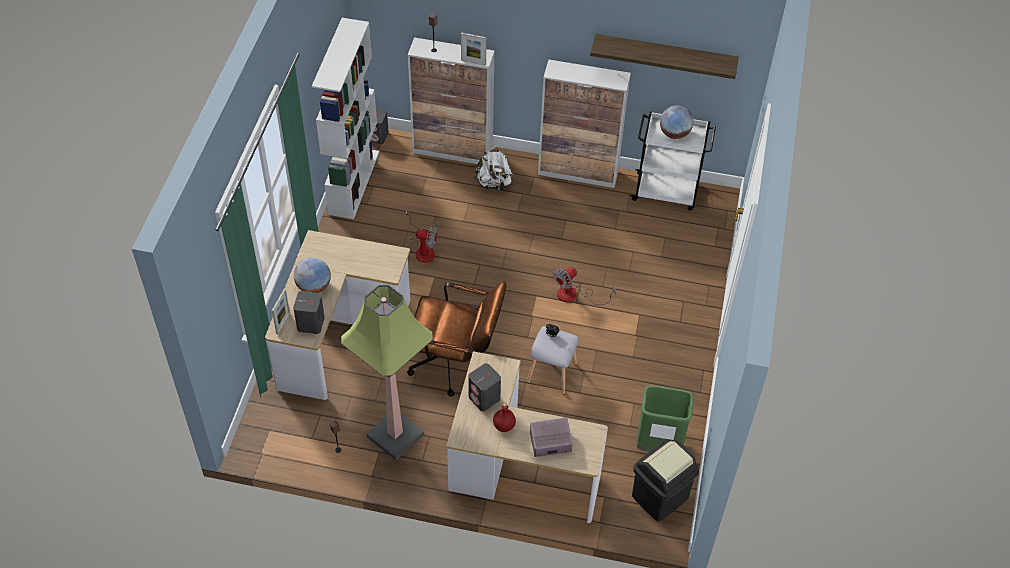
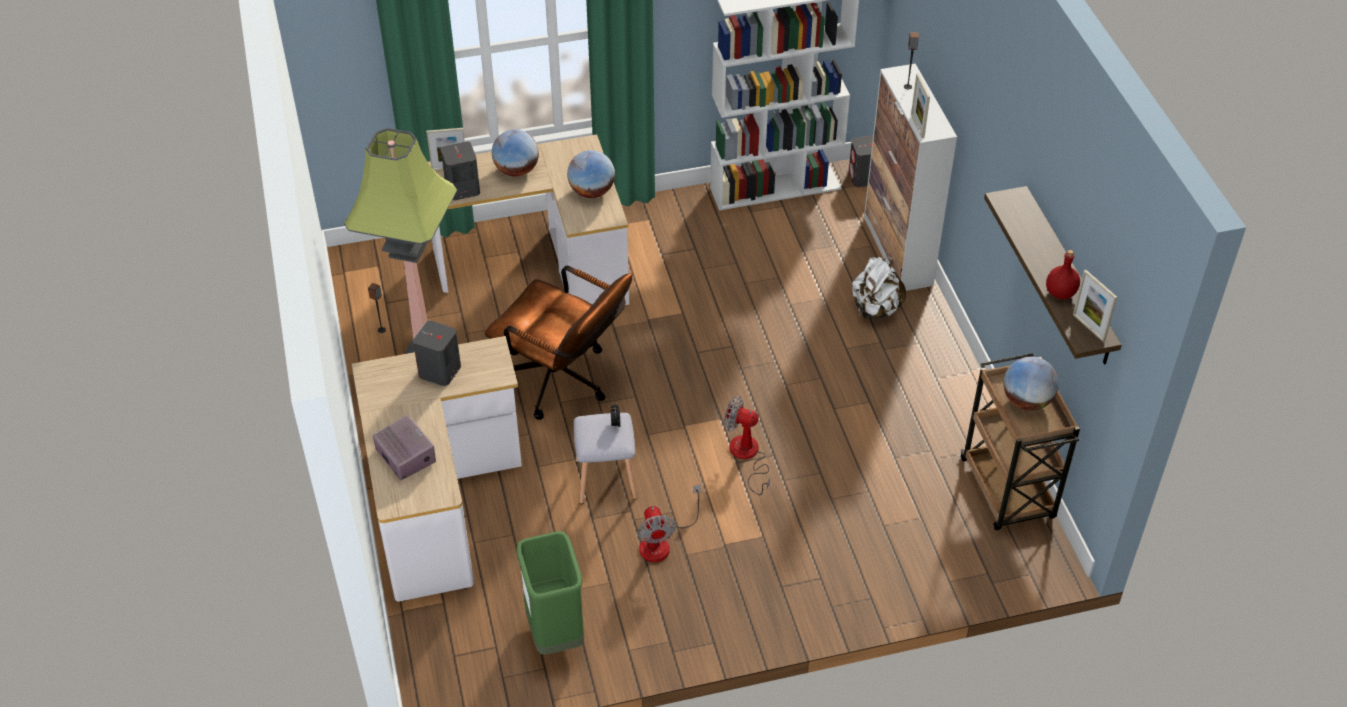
camera: 65 degrees right, 5 degrees down
fan [405,210,438,263] -> fan moved to [637,484,701,562]
brown office chair [407,282,506,396] -> brown office chair turned 45 degrees counterclockwise [485,265,632,420]
red bottle [493,403,516,432] -> red bottle moved to [1046,250,1080,299]
cabinet [538,60,631,188] -> none
white cart [630,112,716,210] -> brown cart [960,353,1080,530]
black trash can [632,440,699,521] -> none
none -> globe [567,150,615,198]
none -> picture frame [1073,270,1117,342]

